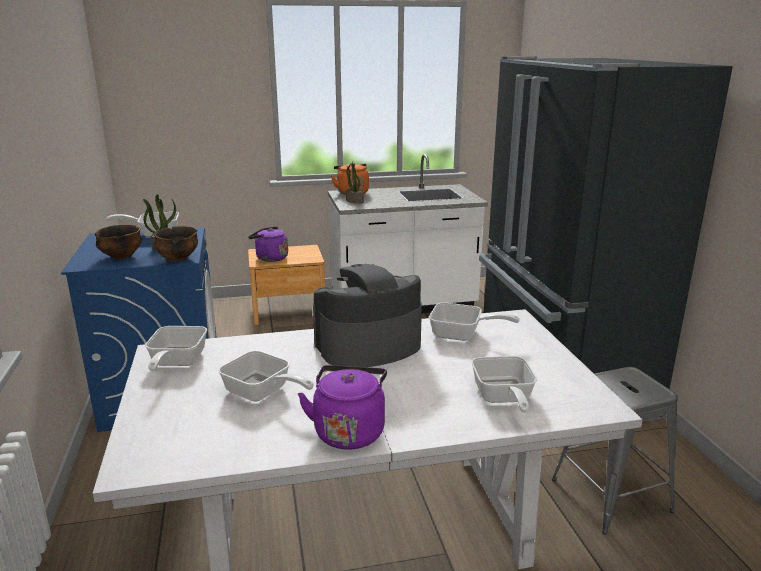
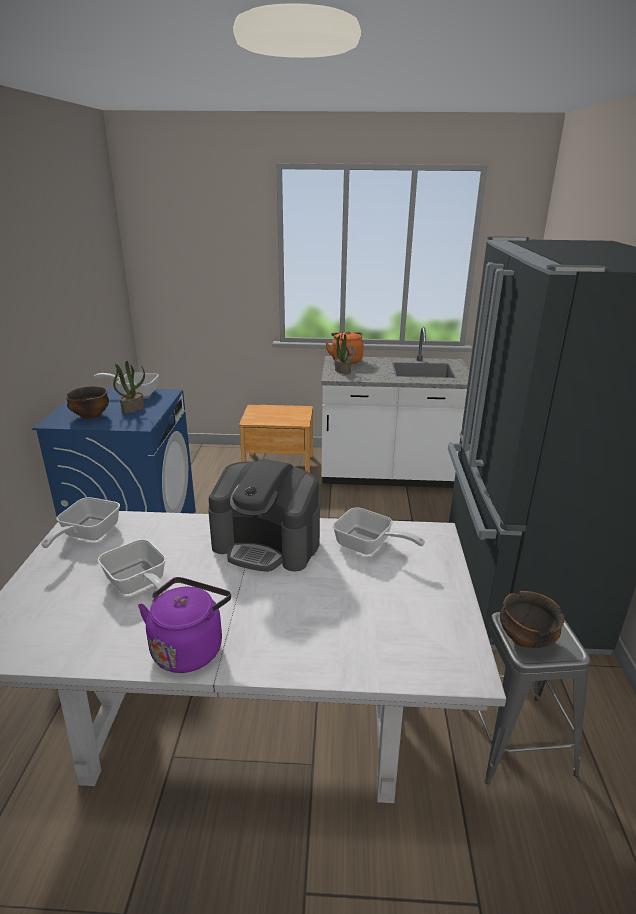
camera: 15 degrees right, 5 degrees up
bowl [154,226,198,262] -> bowl moved to [500,591,565,648]
purple kettle [248,226,288,262] -> none
coffee machine [313,264,422,367] -> coffee machine turned 150 degrees counterclockwise [208,459,320,572]
frying pan [472,356,537,413] -> none

